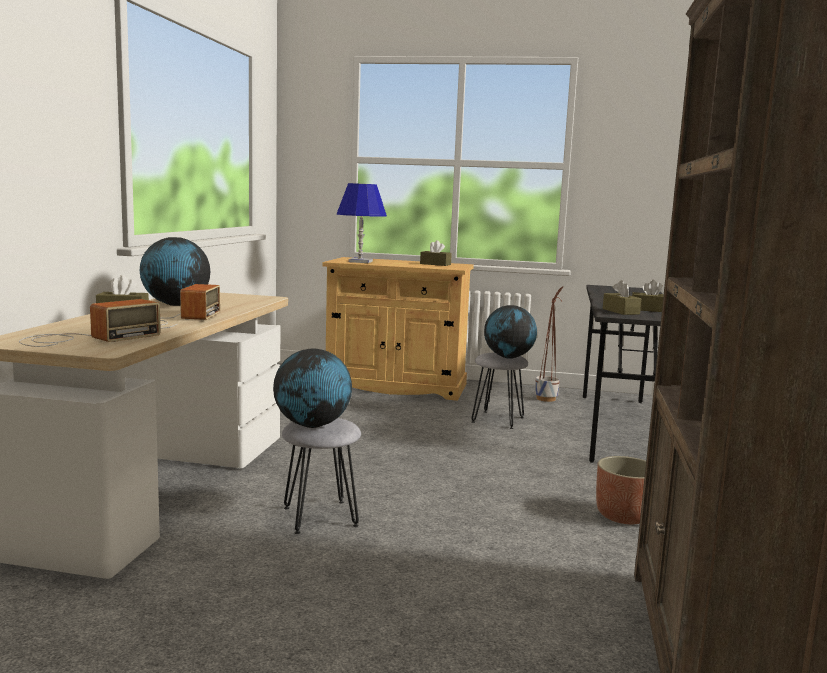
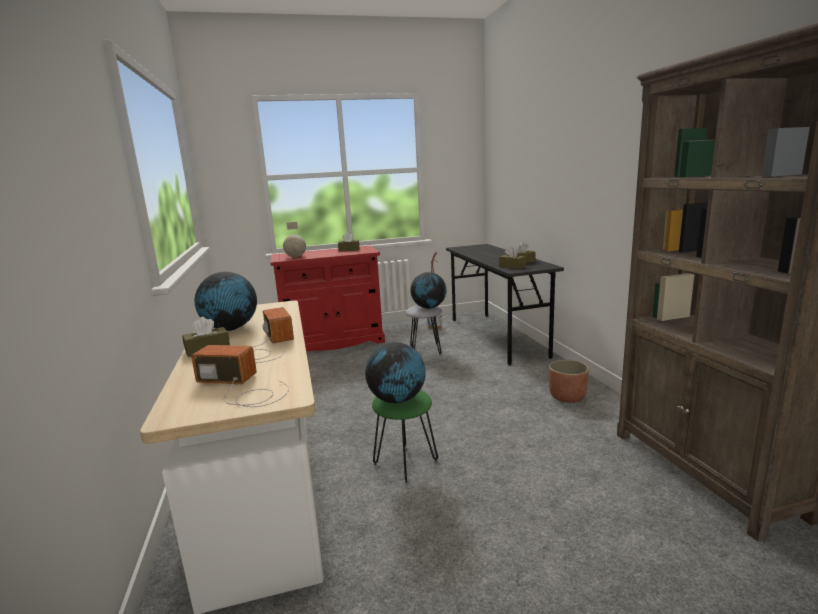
camera: 25 degrees left, 5 degrees up
radio [19,299,161,347] -> radio turned 90 degrees counterclockwise [191,345,289,407]
grey stool [282,418,361,534] -> green stool [372,390,438,483]
beige cabinet [323,257,474,401] -> red cabinet [270,246,385,351]
blue table lamp [337,183,387,263] -> globe [283,222,306,257]

